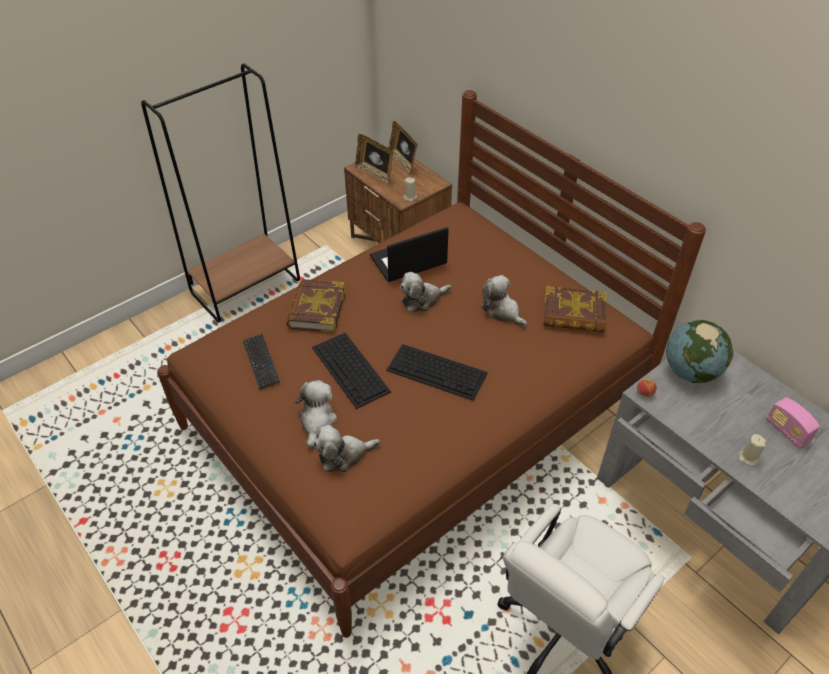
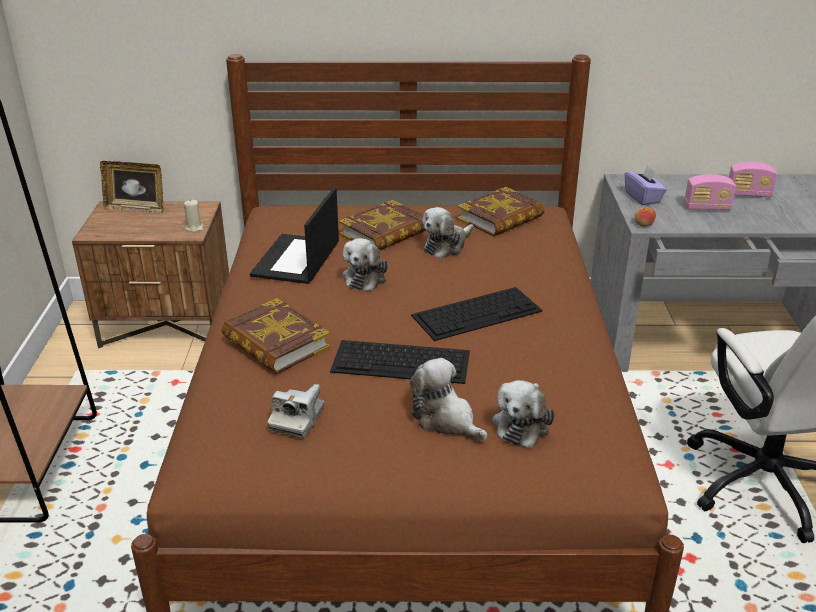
camera: 50 degrees left, 15 degrees down
keyboard [243,334,280,390] -> camera [268,384,324,438]
picture frame [355,134,393,185] -> none
plush toy [481,275,527,327] -> plush toy turned 45 degrees counterclockwise [422,207,474,259]
globe [666,320,733,383] -> purple tissue box [625,165,667,205]
beige candle [739,434,766,466] -> none
none -> book [339,200,426,250]
none -> radio [684,174,736,210]

